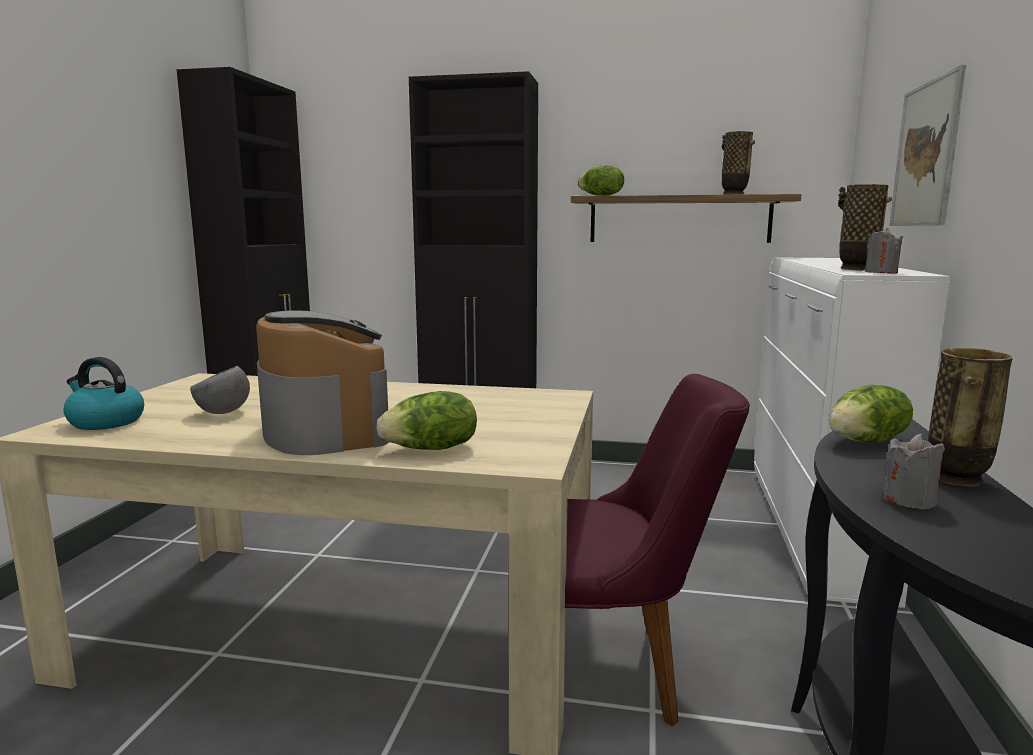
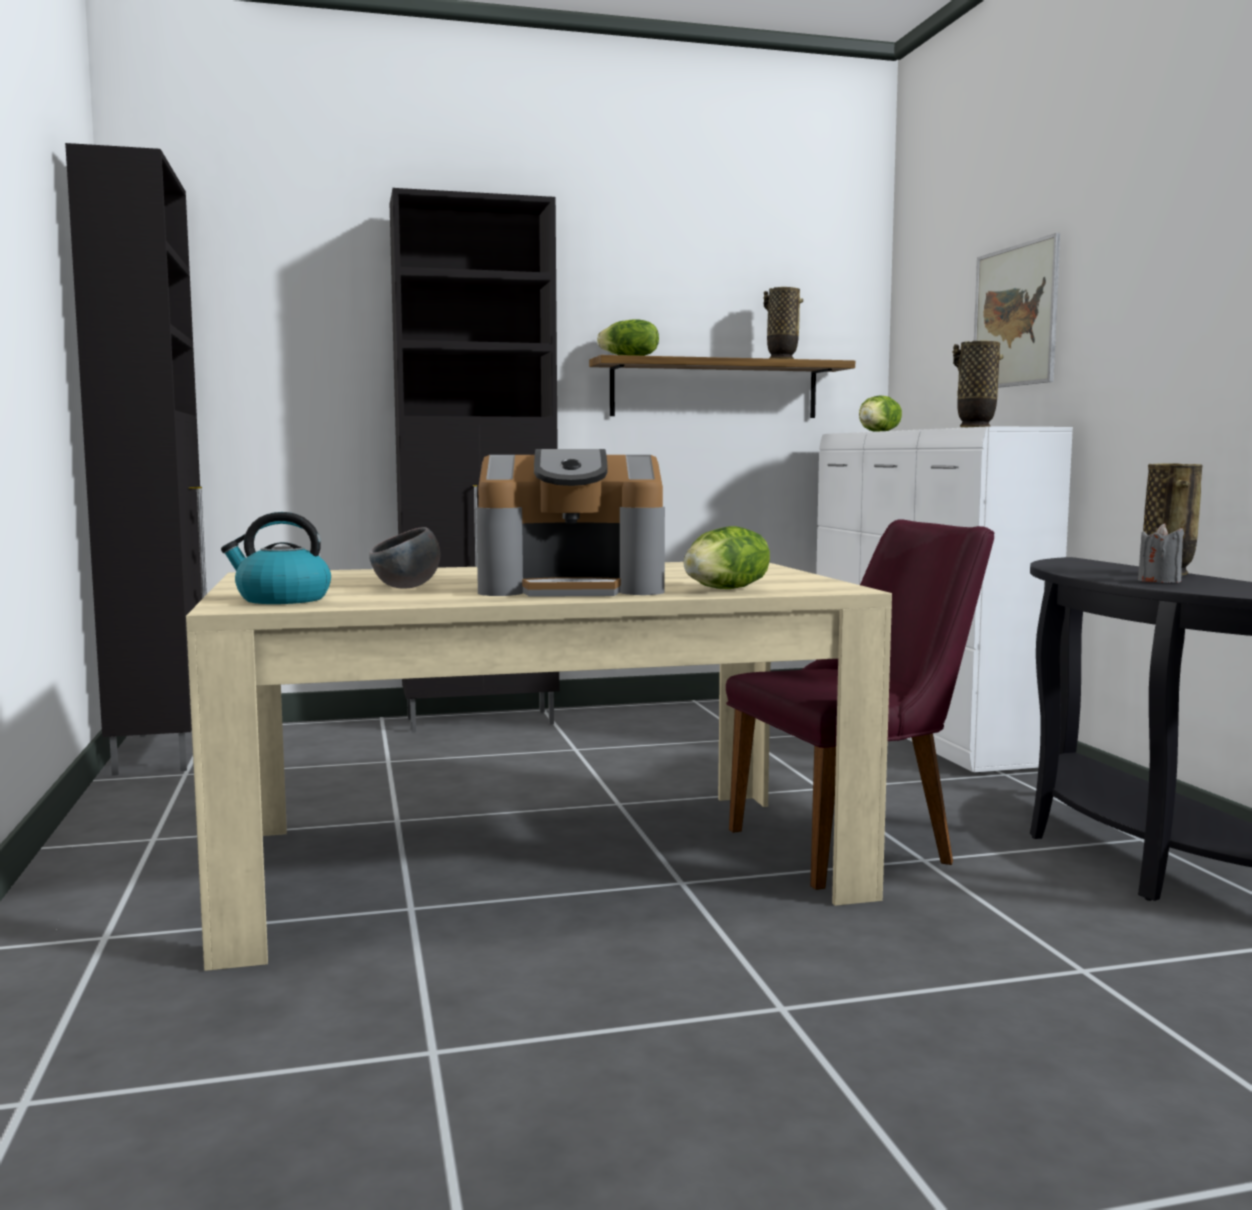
camera: 25 degrees left, 5 degrees down
coffee machine [256,310,389,455] -> coffee machine turned 135 degrees clockwise [476,449,665,597]
lettuce [829,385,913,442] -> lettuce moved to [859,395,902,432]
grey candle [865,228,903,274] -> none

